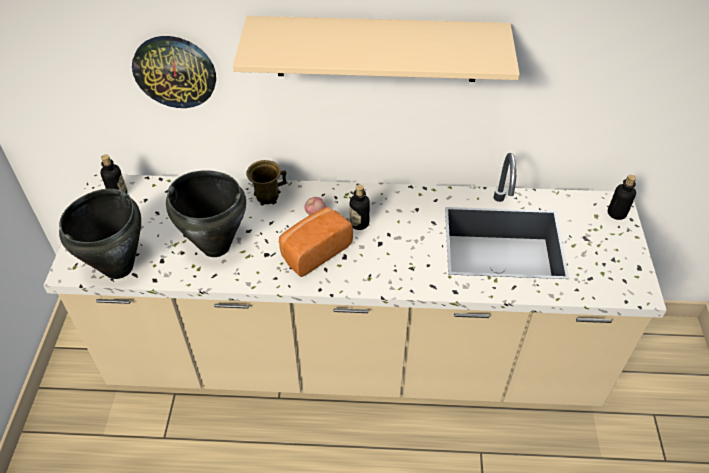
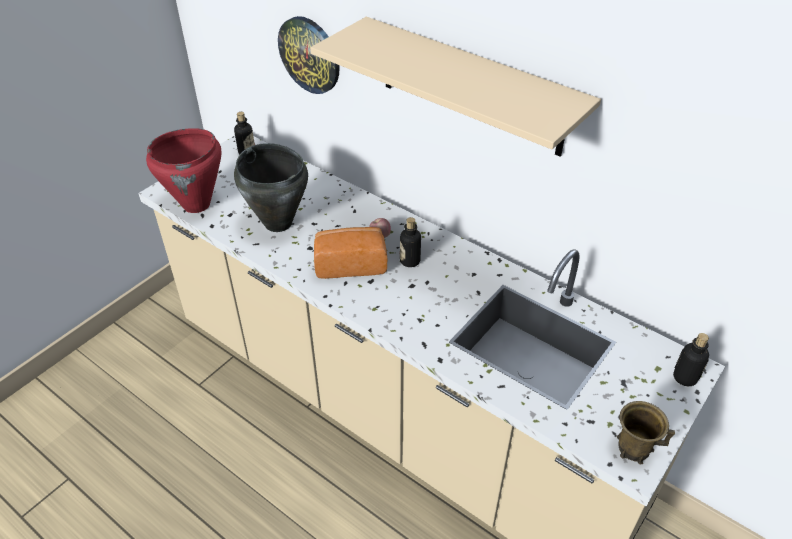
camera: 35 degrees right, 5 degrees down
black cooking pot [59,189,141,279] -> red cooking pot [146,128,221,213]
brown mug [246,160,287,205] -> brown mug moved to [617,401,675,464]

